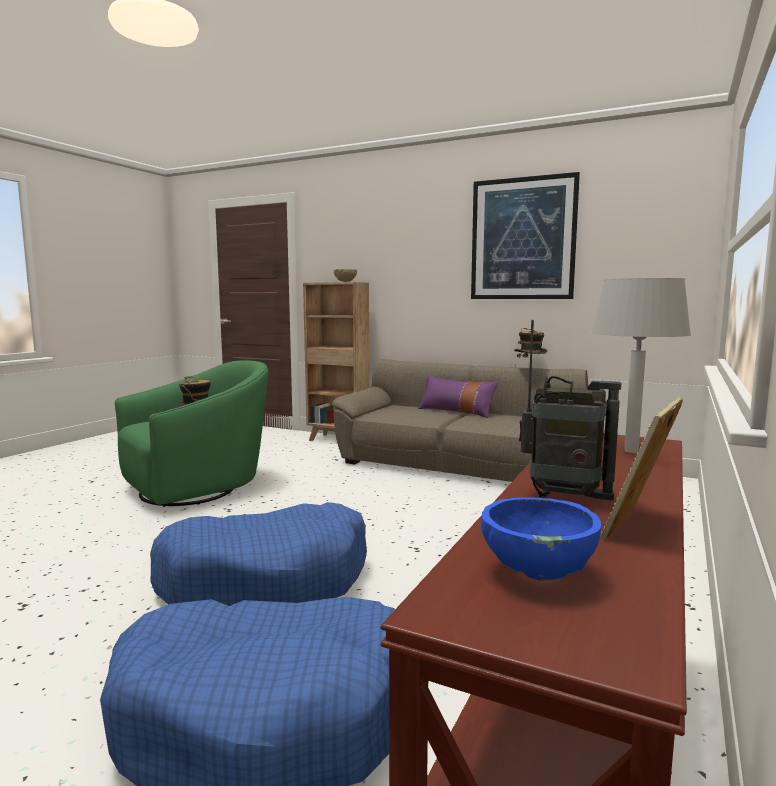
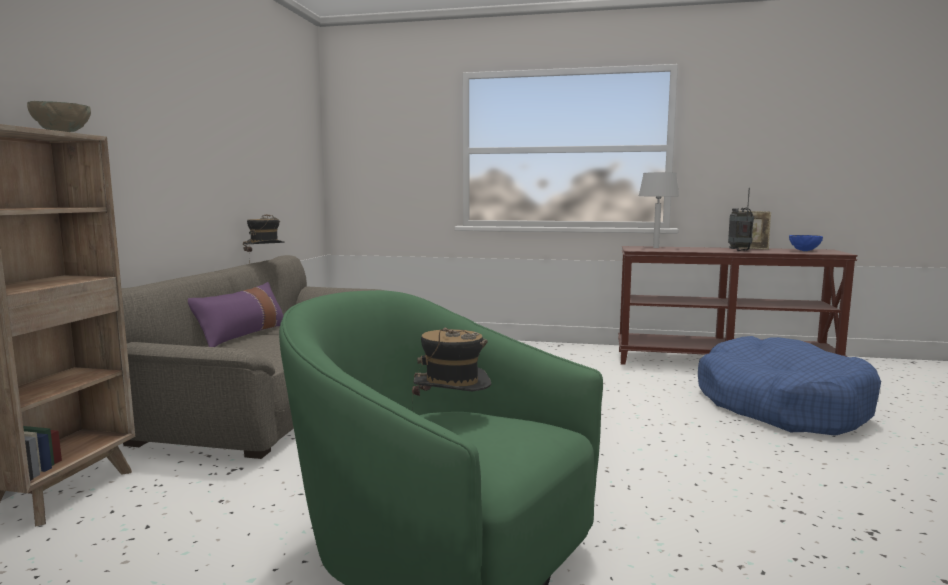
camera: 105 degrees left, 0 degrees up
blue dog bed [150,502,367,606] -> none
picture [471,172,580,299] -> none

